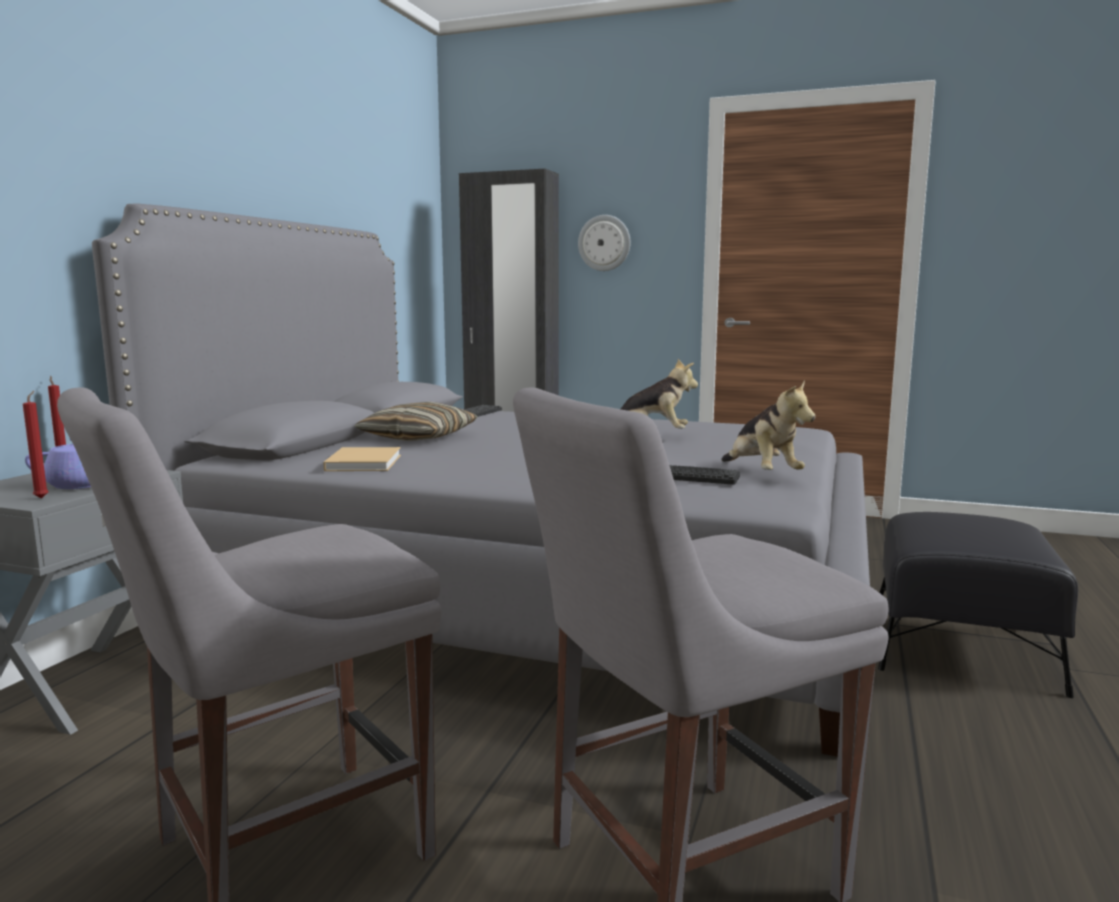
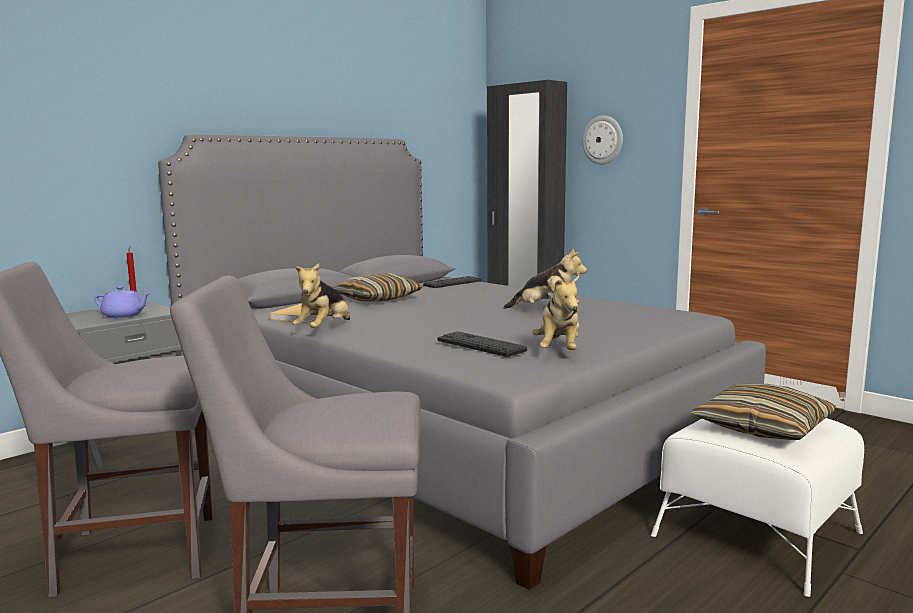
camera: 25 degrees right, 0 degrees up
red candle [23,391,48,499] -> none
black ottoman [878,512,1078,698] -> white ottoman [651,418,864,597]
none -> plush toy [293,263,350,328]
none -> pillow [691,383,836,440]

